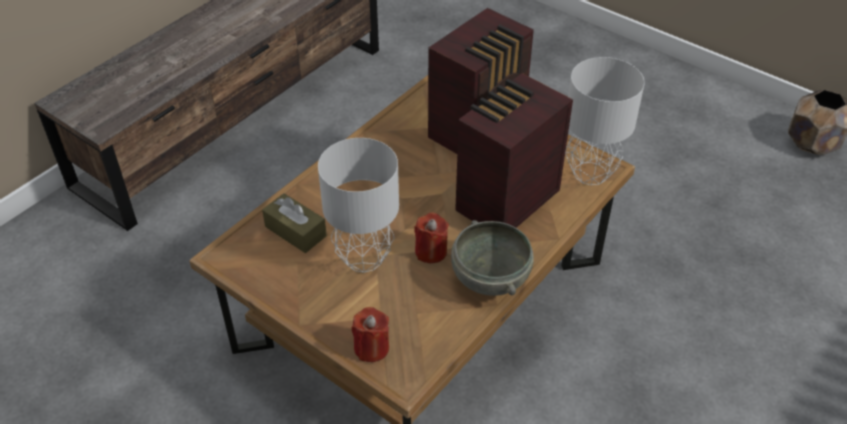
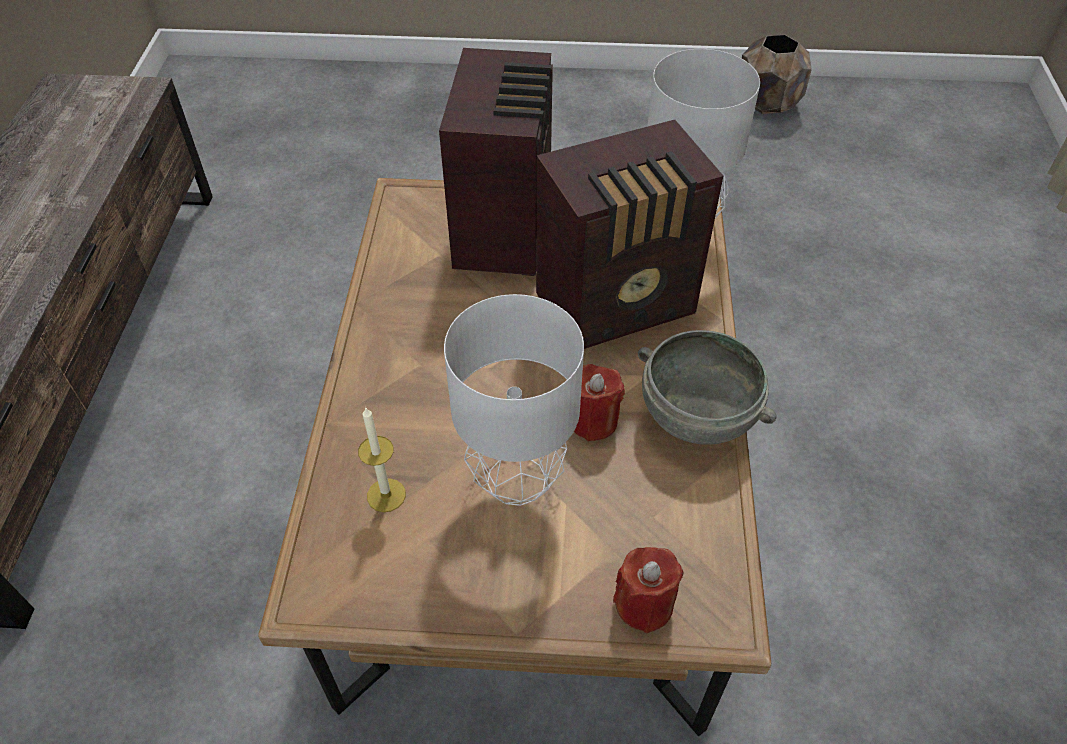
camera: 35 degrees left, 5 degrees up
brown tissue box [262,193,327,253] -> candle [358,408,406,512]
radio [455,73,573,228] -> radio turned 120 degrees counterclockwise [536,120,723,349]

